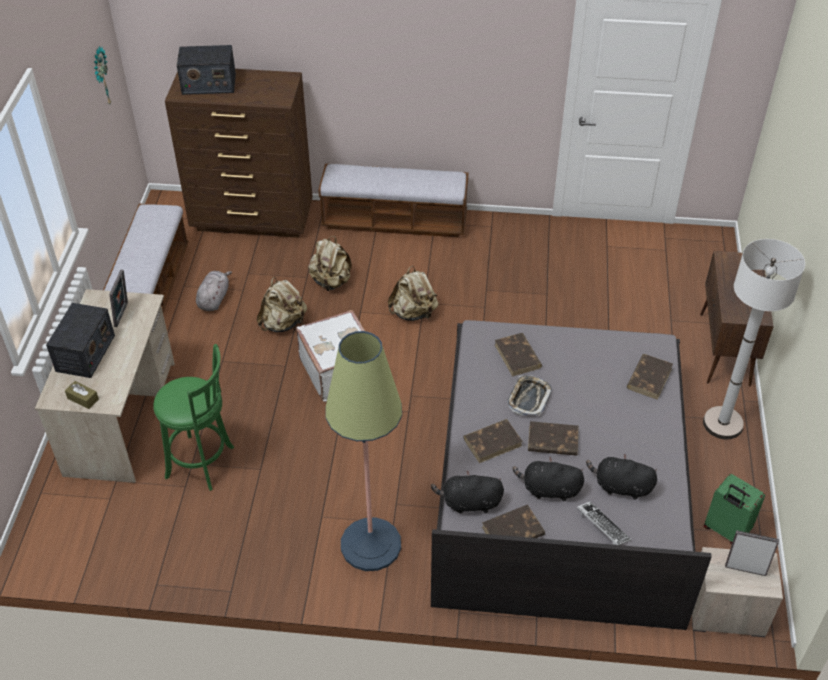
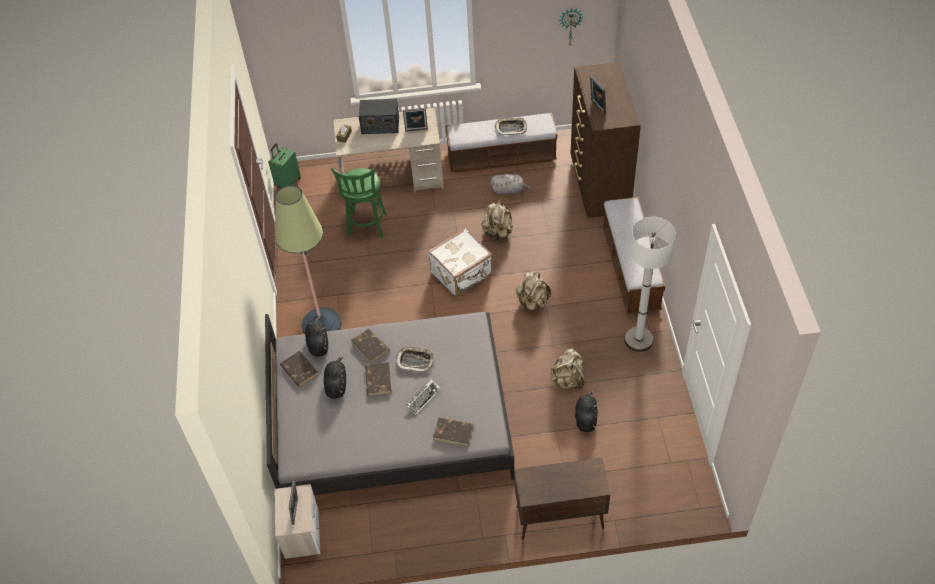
camera: 80 degrees right, 5 degrees up
radio [177,45,236,95] -> none
beige backpack [308,236,352,291] -> beige backpack moved to [550,348,584,389]
brown book [495,333,542,376] -> none
keyboard [577,502,631,545] -> keyboard moved to [405,379,441,415]
black plush toy [586,454,657,500] -> black plush toy moved to [575,391,598,432]
white floor lamp [703,239,805,439] -> white floor lamp moved to [624,217,676,352]
green suitcase [704,474,765,545] -> green suitcase moved to [269,144,301,188]
none -> tray [495,117,527,135]
none -> picture frame [590,76,606,114]

